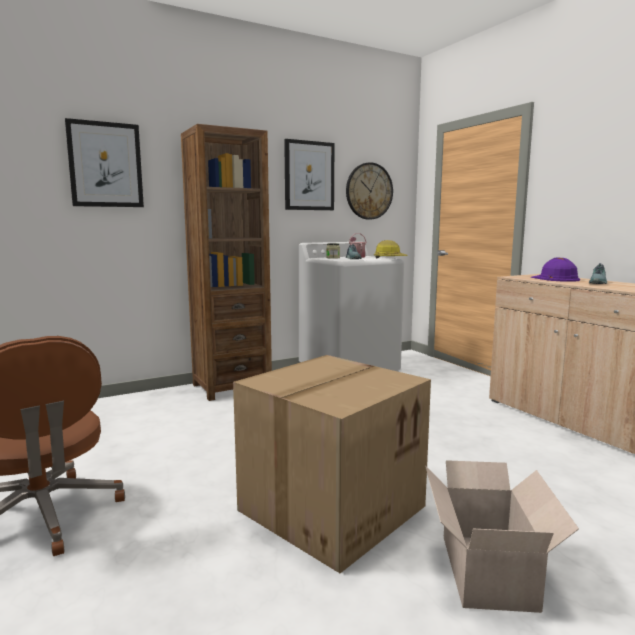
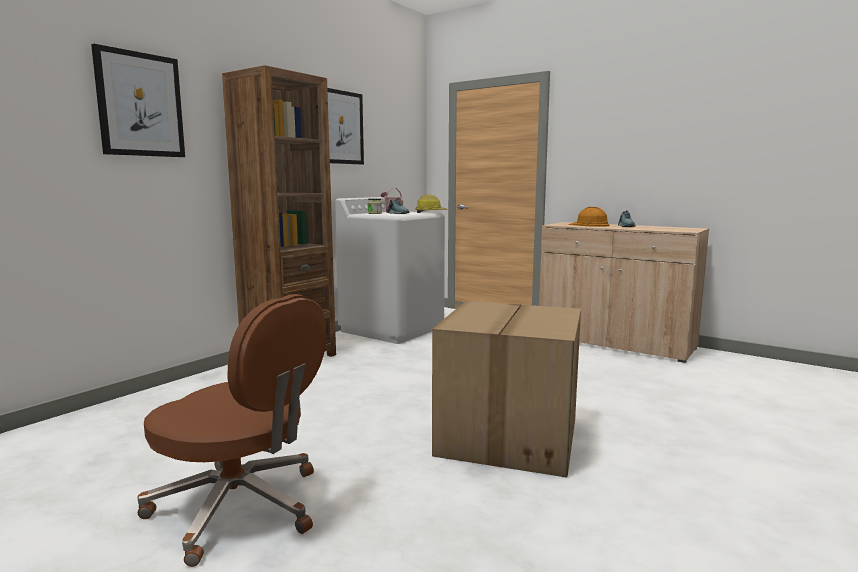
camera: 25 degrees left, 0 degrees up
wall clock [346,162,393,220] -> none
cardboard box [425,460,579,613] -> none
purple hard hat [531,258,580,282] -> orange hard hat [568,207,610,227]

